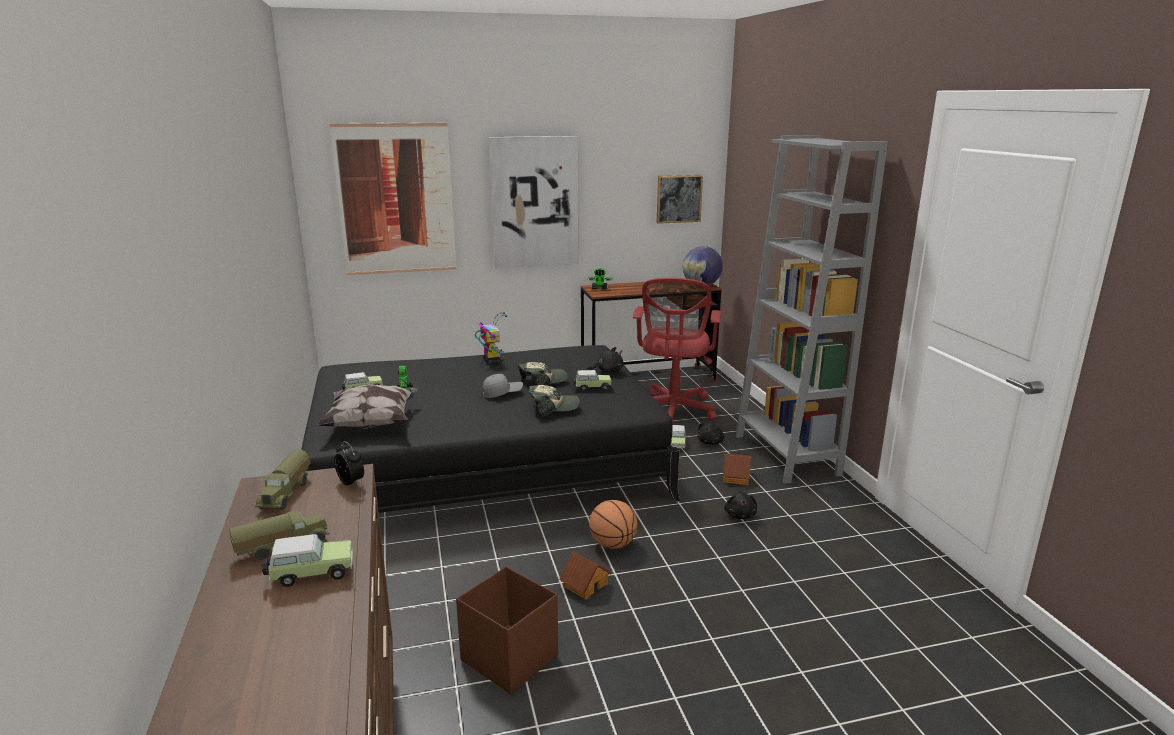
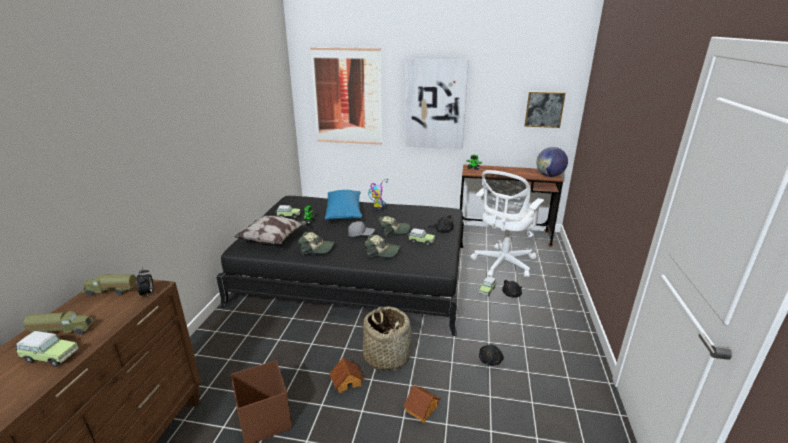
camera: 25 degrees right, 5 degrees up
toy truck [255,449,311,510] -> toy truck turned 60 degrees clockwise [82,274,137,296]
basketball [589,500,637,549] -> basket [363,306,411,371]
red office chair [633,278,721,425] -> white office chair [471,170,544,278]
toy house [723,453,752,485] -> toy house moved to [403,385,441,423]
grey bookcase [736,135,888,484] -> none
none -> cap [298,232,335,255]
none -> blue pillow [325,190,362,220]

